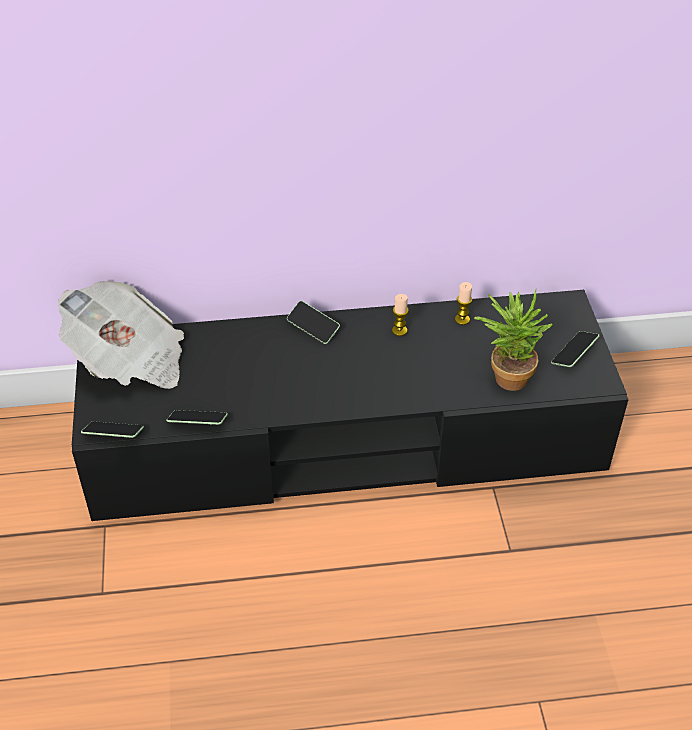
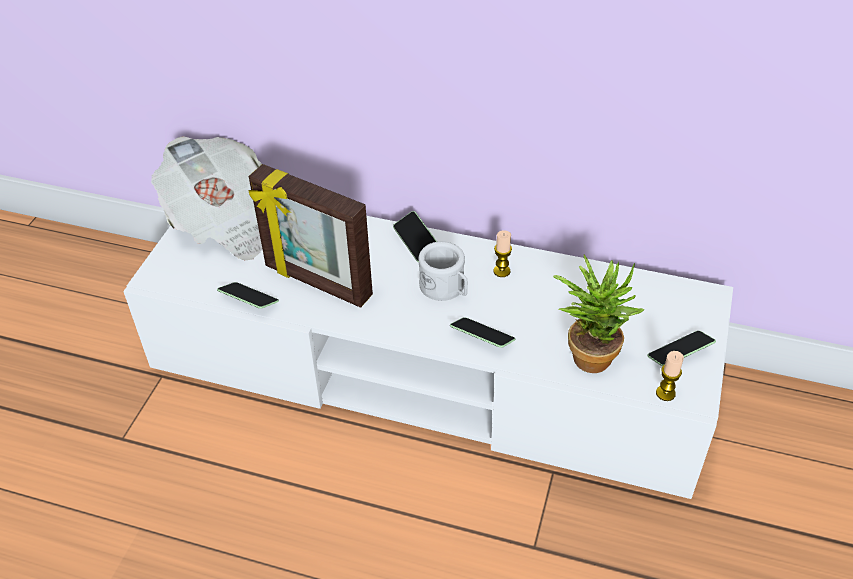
camera: 25 degrees right, 0 degrees up
black tv stand [72,290,628,521] -> white tv stand [123,216,733,499]
phone [81,421,144,438] -> phone moved to [450,317,515,348]
candle [455,282,472,325] -> candle moved to [656,351,684,401]
none -> picture frame [248,164,373,308]
none -> white mug [419,241,467,301]

